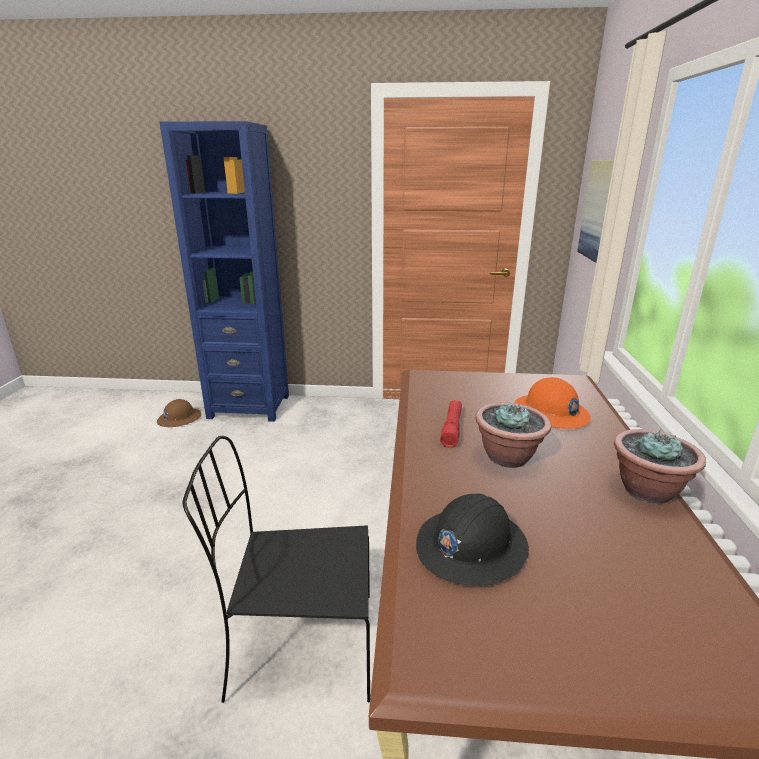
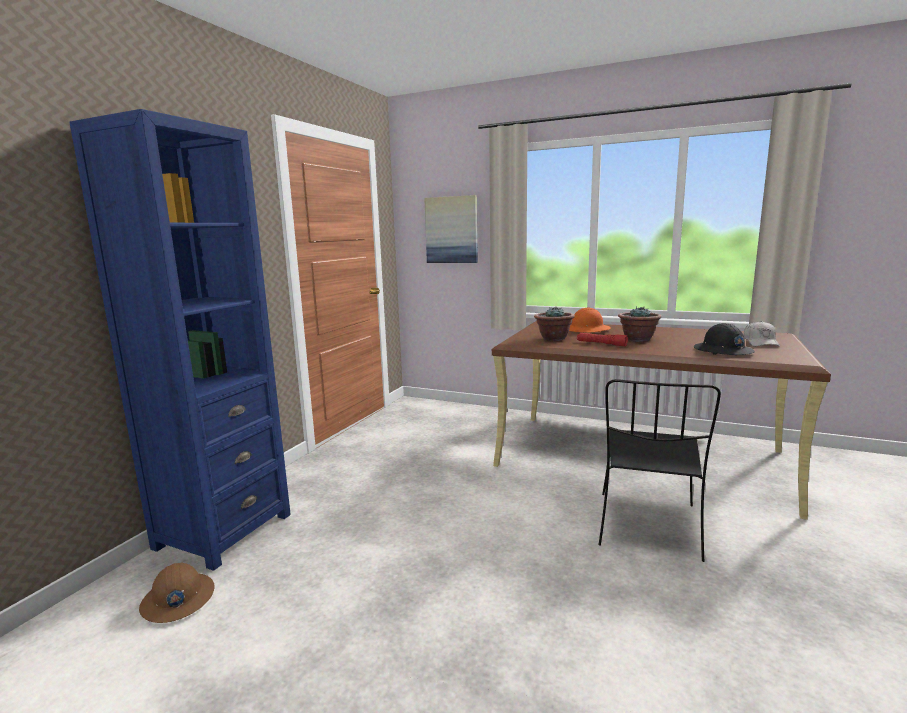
camera: 70 degrees left, 10 degrees down
potted plant [614,429,706,504] -> potted plant moved to [534,306,575,341]
none -> white cap [743,321,780,347]

